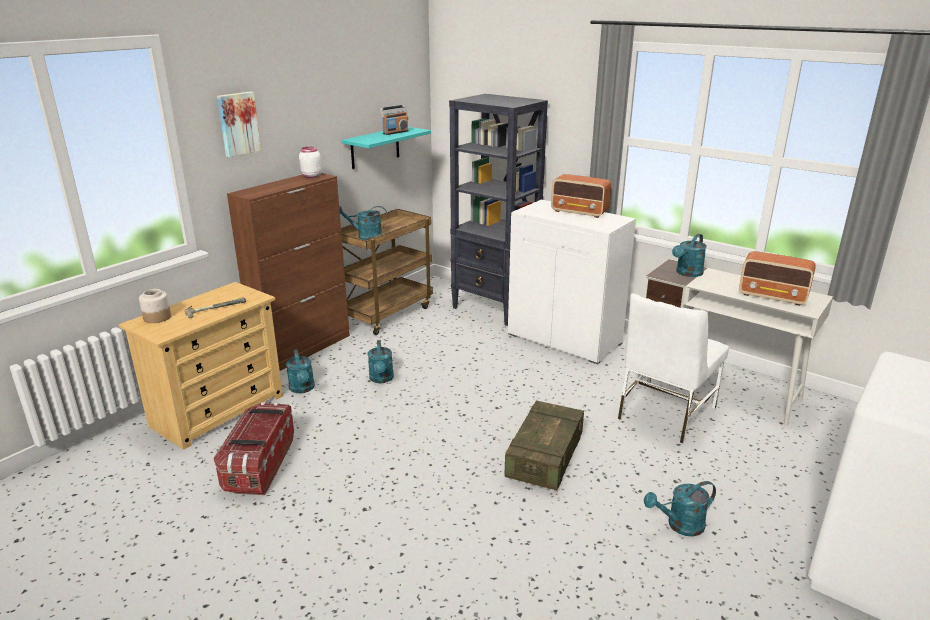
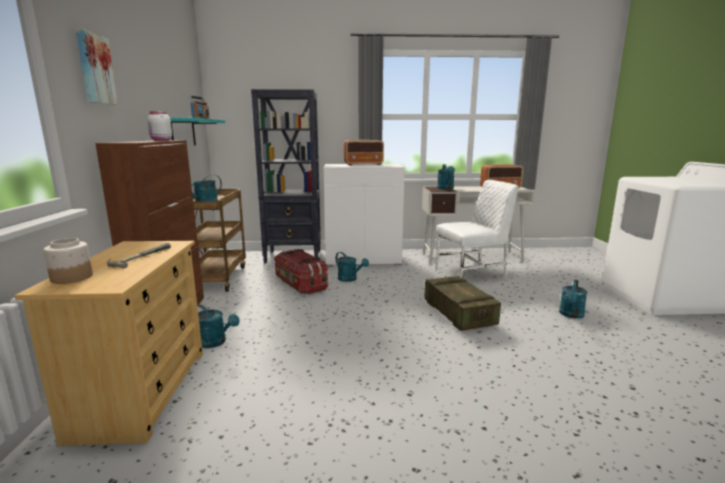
camera: 40 degrees left, 10 degrees down
storage box [214,402,294,495] -> storage box moved to [274,249,328,294]
turquoise watering can [368,340,394,383] -> turquoise watering can moved to [336,252,369,282]
white chair [618,293,729,444] -> white chair turned 105 degrees counterclockwise [436,180,518,279]

